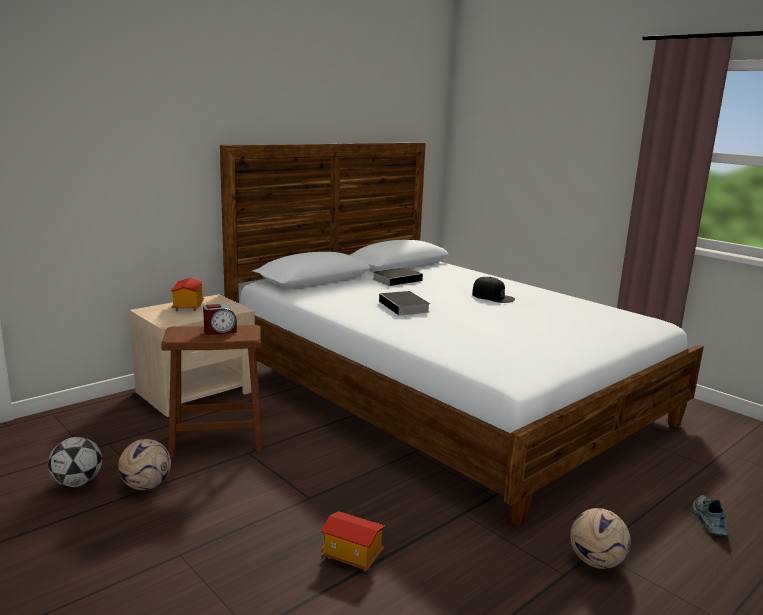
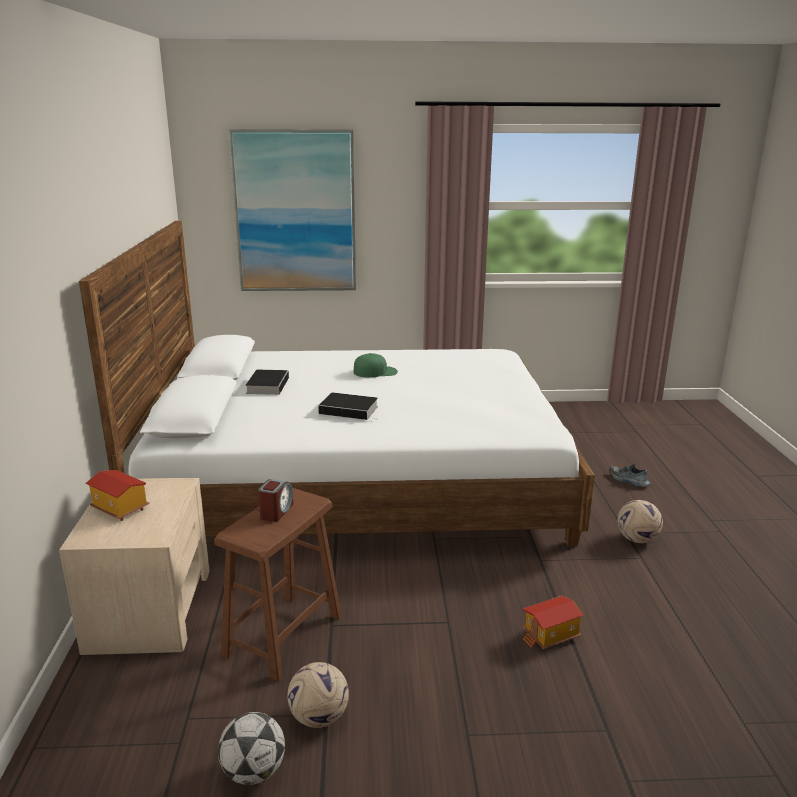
camera: 50 degrees left, 5 degrees up
black cap [472,277,515,303] -> green cap [354,353,398,378]
none -> picture [229,129,356,291]

